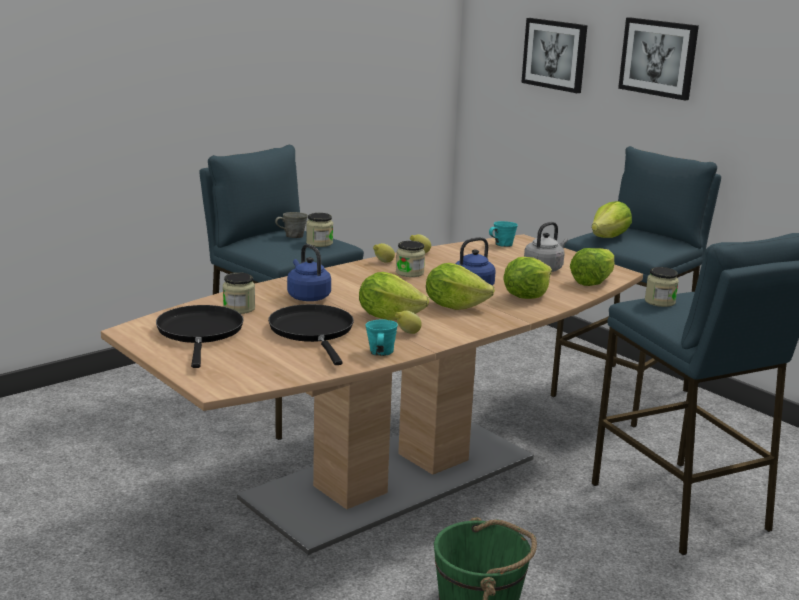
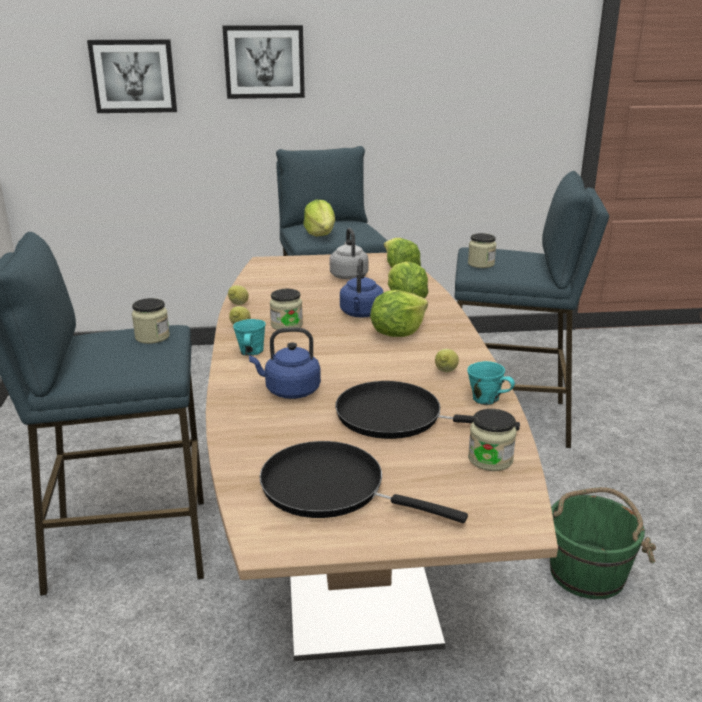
camera: 55 degrees left, 5 degrees up
jar [223,272,255,314] -> jar moved to [468,409,517,471]
grey mug [275,212,308,238] -> none
lettuce [359,272,429,320] -> none
turquoise mug [489,221,518,247] -> turquoise mug moved to [233,319,266,356]

